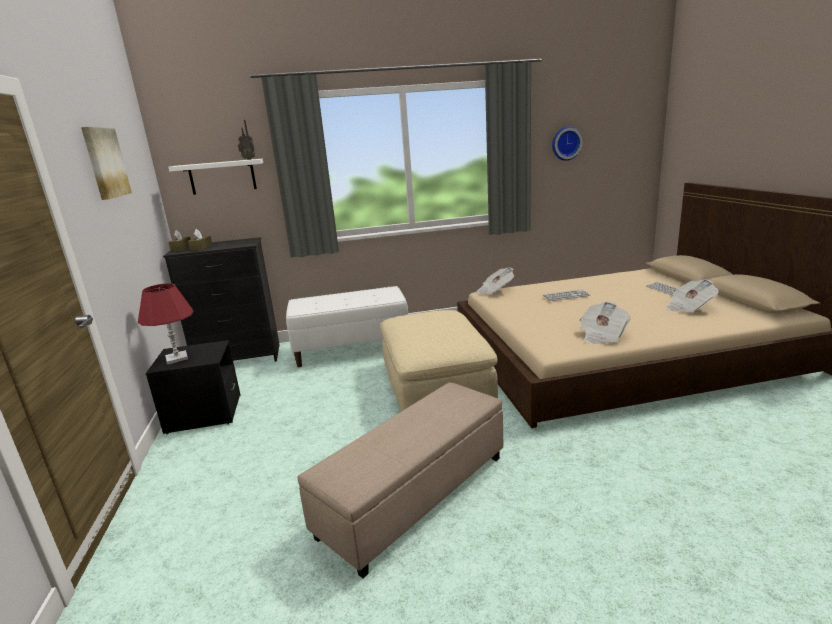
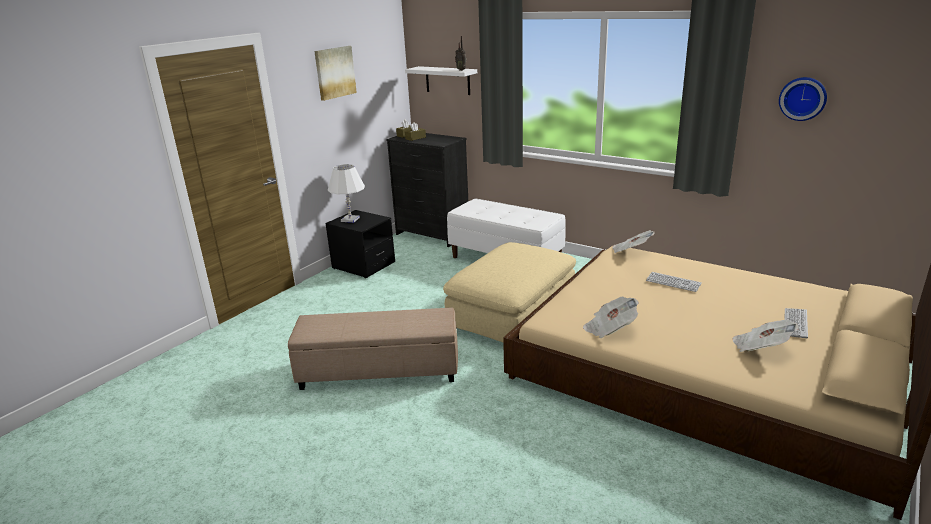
camera: 45 degrees right, 5 degrees up
red table lamp [138,283,193,365] -> white table lamp [328,164,365,223]

